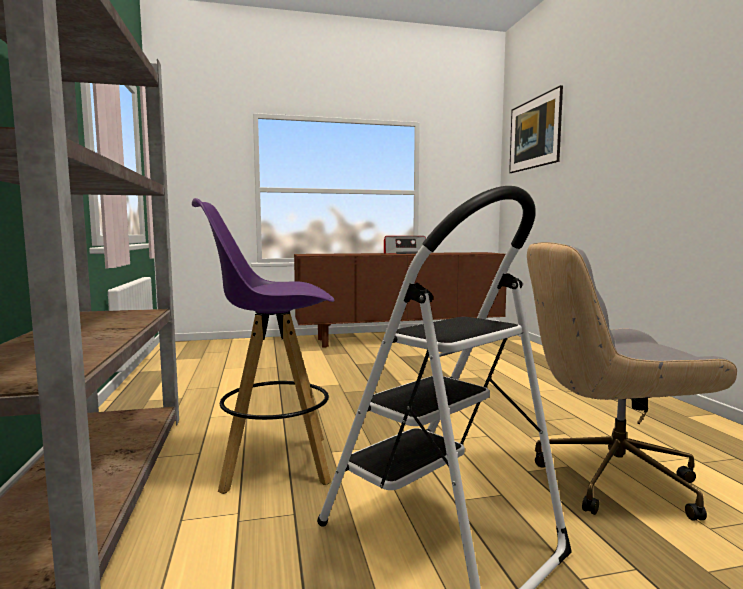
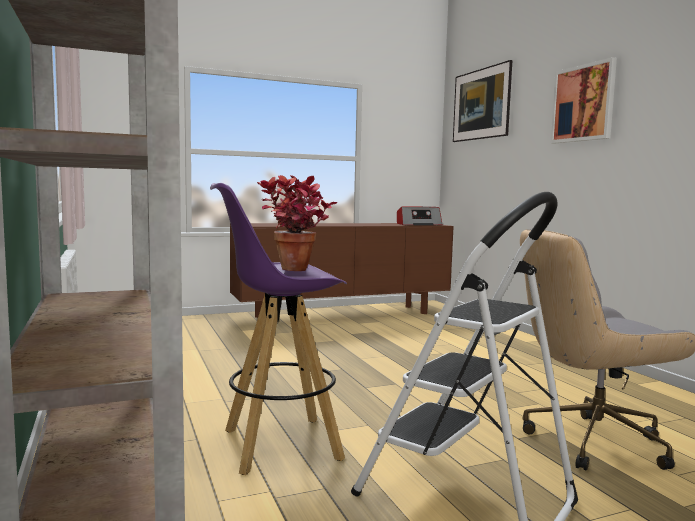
camera: 10 degrees left, 0 degrees up
radio [384,236,426,254] -> radio moved to [397,206,443,225]
none -> potted plant [257,175,337,271]
none -> picture [551,57,617,144]

